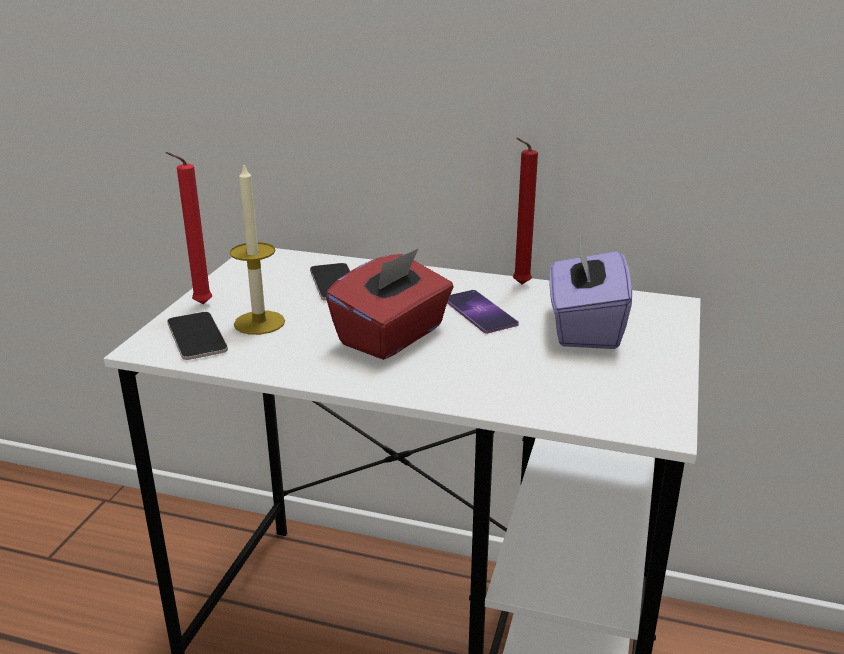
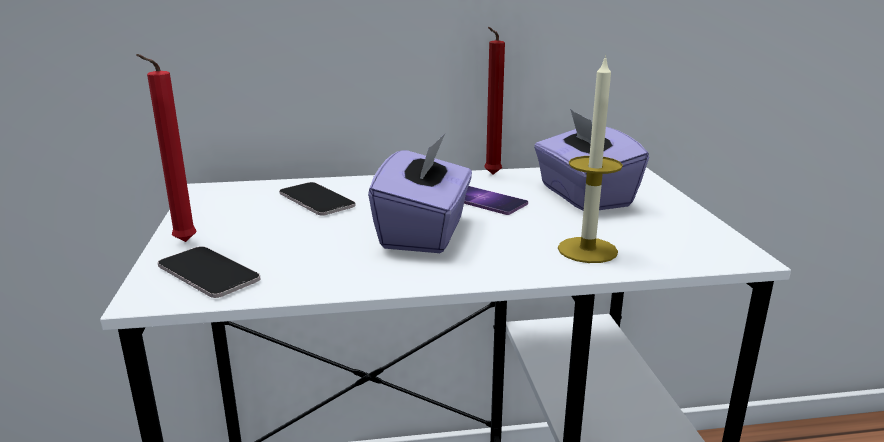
camera: 25 degrees left, 5 degrees down
candle [230,164,285,335] -> candle moved to [558,55,623,263]
red tissue box [326,248,454,360] -> purple tissue box [368,134,472,253]

